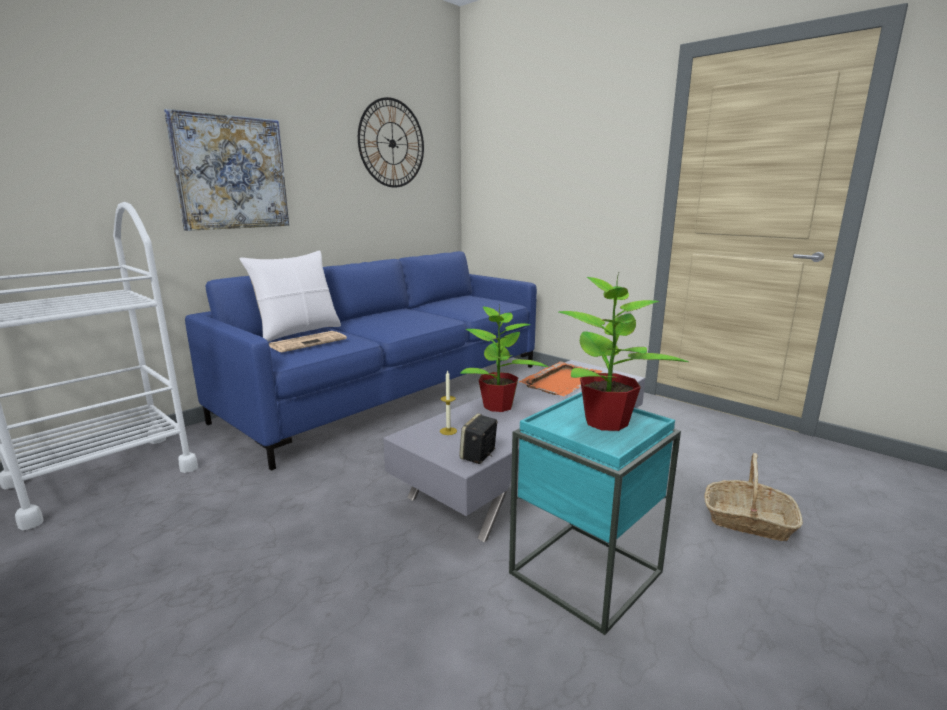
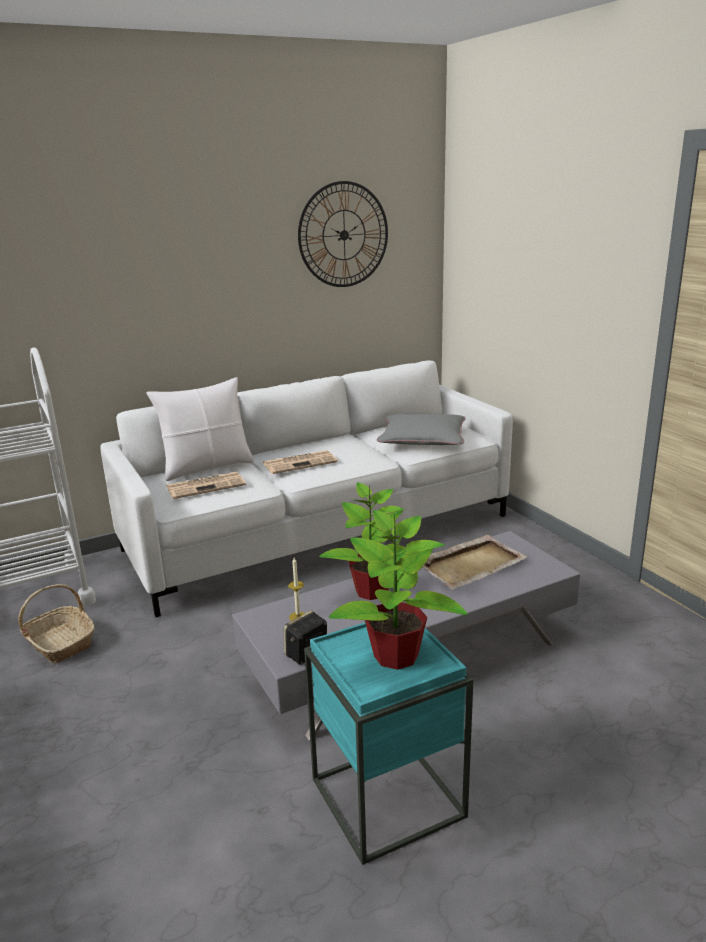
camera: 20 degrees right, 5 degrees up
picture [164,109,289,231] -> none
blue sofa [185,251,537,471] -> white sofa [100,360,513,617]
orange tray [520,361,603,396] -> beige tray [423,535,528,590]
basket [704,453,803,541] -> basket moved to [18,584,95,663]
none -> newspaper [263,450,338,474]
none -> grey pillow [377,413,466,445]

